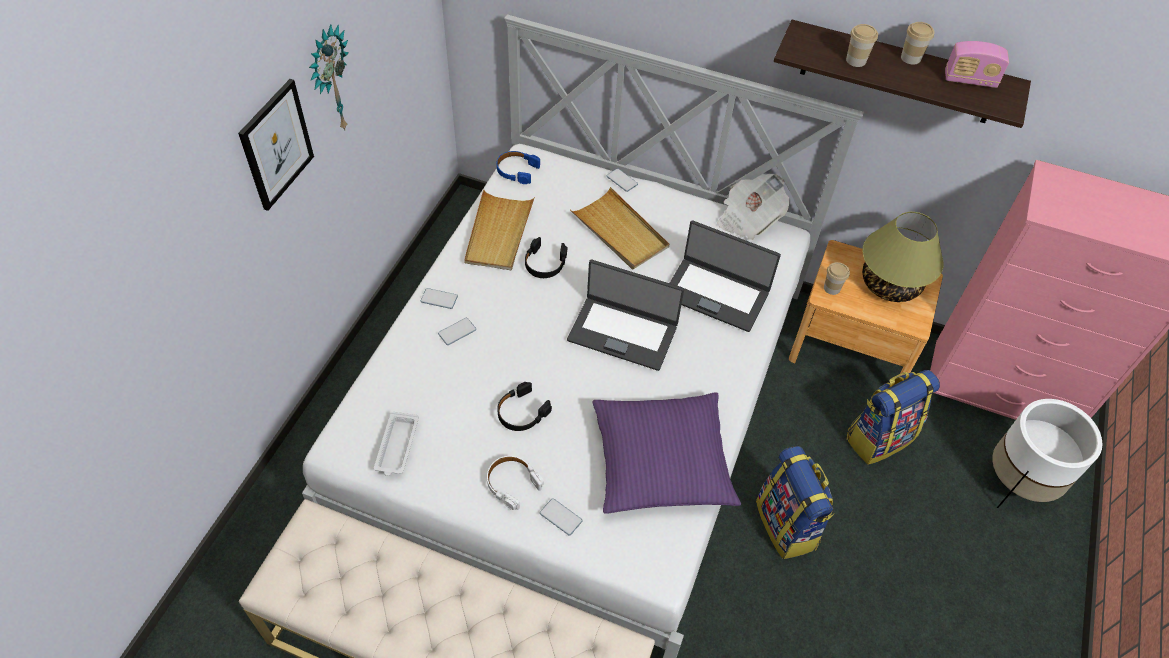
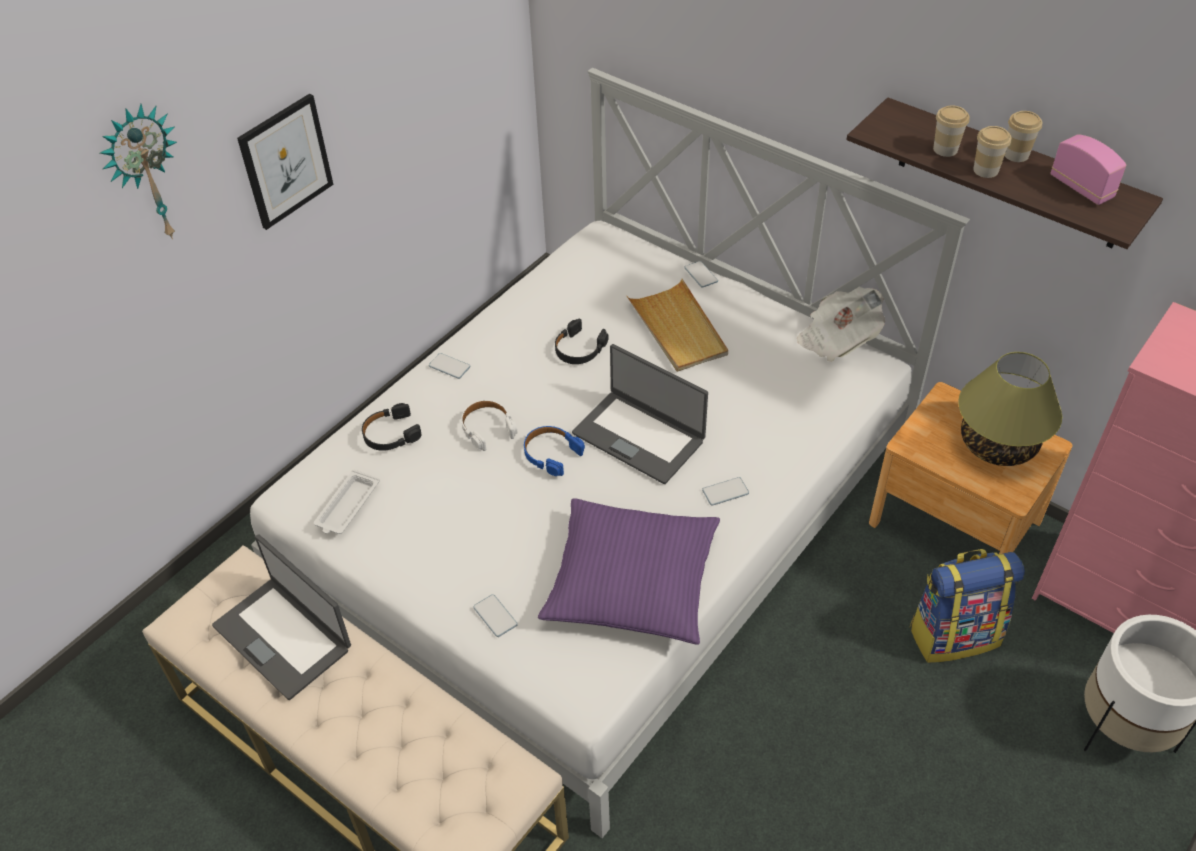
camera: 20 degrees right, 5 degrees down
wall clock [309,24,349,130] -> wall clock moved to [100,104,177,239]
phone [438,318,476,345] -> phone moved to [702,477,749,506]
beige tray [464,189,535,271] -> none
white headphones [487,456,544,510] -> white headphones moved to [461,400,518,451]
blue headphones [497,151,540,184] -> blue headphones moved to [524,426,585,476]
black headphones [497,382,552,431] -> black headphones moved to [362,403,421,451]
laptop [670,220,781,332] -> laptop moved to [212,534,351,700]
backpack [756,446,835,559] -> none
cup [824,262,850,295] -> cup moved to [973,126,1011,178]
radio [945,41,1009,88] -> radio turned 150 degrees counterclockwise [1051,134,1126,205]

